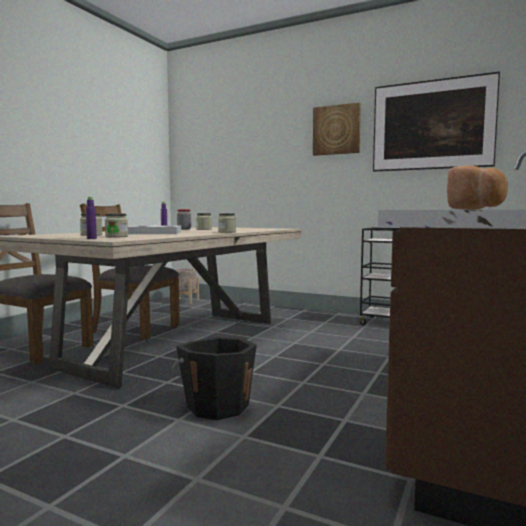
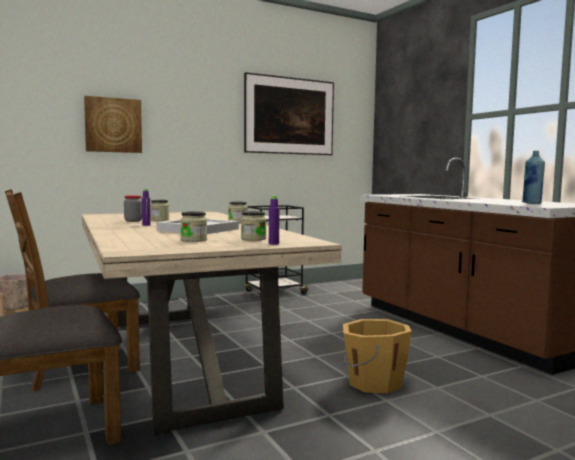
camera: 55 degrees left, 0 degrees up
black bucket [172,337,257,420] -> orange bucket [343,319,411,394]
picture [313,102,361,156] -> picture moved to [84,96,142,153]
bread [447,165,508,210] -> blue bottle [522,151,545,204]

